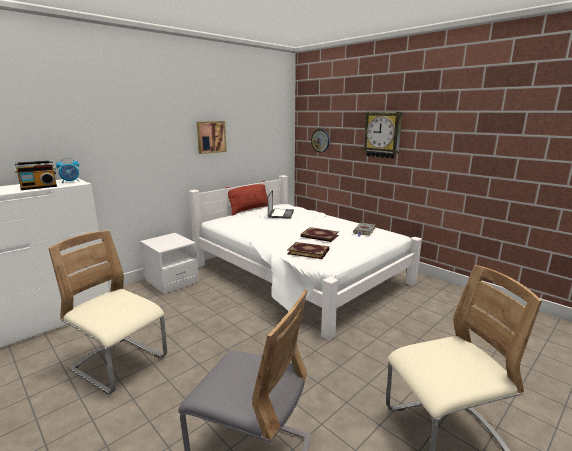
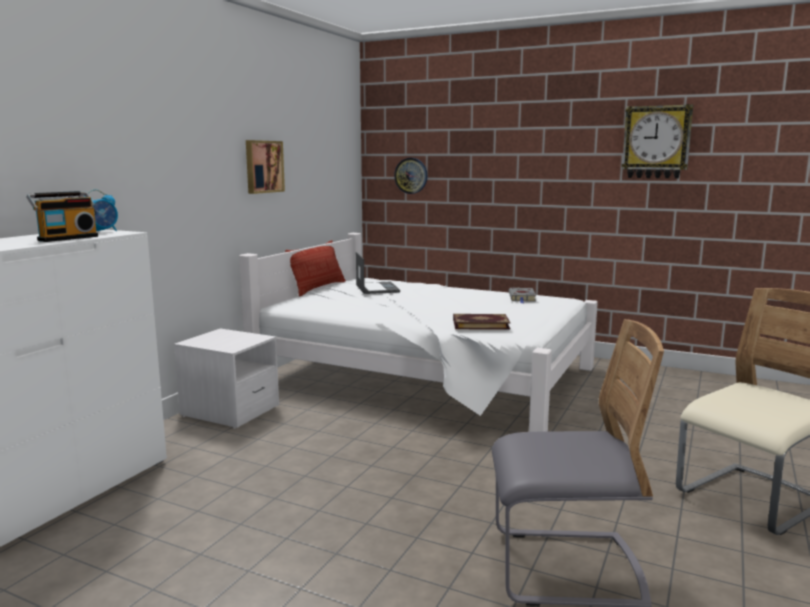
camera: 20 degrees left, 5 degrees down
beige chair [48,230,167,394] -> none
book [301,227,339,242] -> none
wall clock [363,112,403,159] -> wall clock moved to [622,104,693,179]

